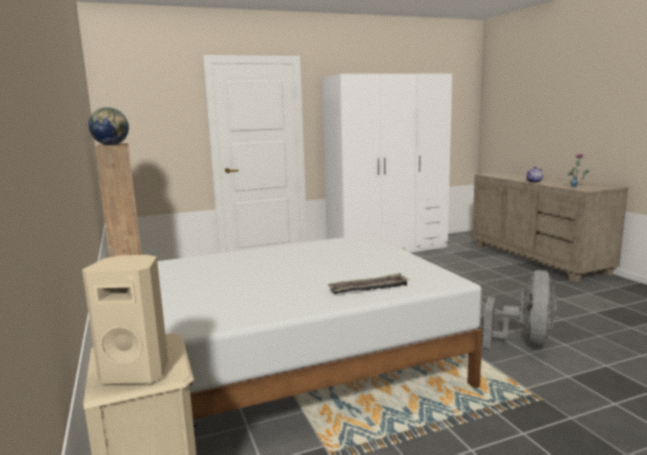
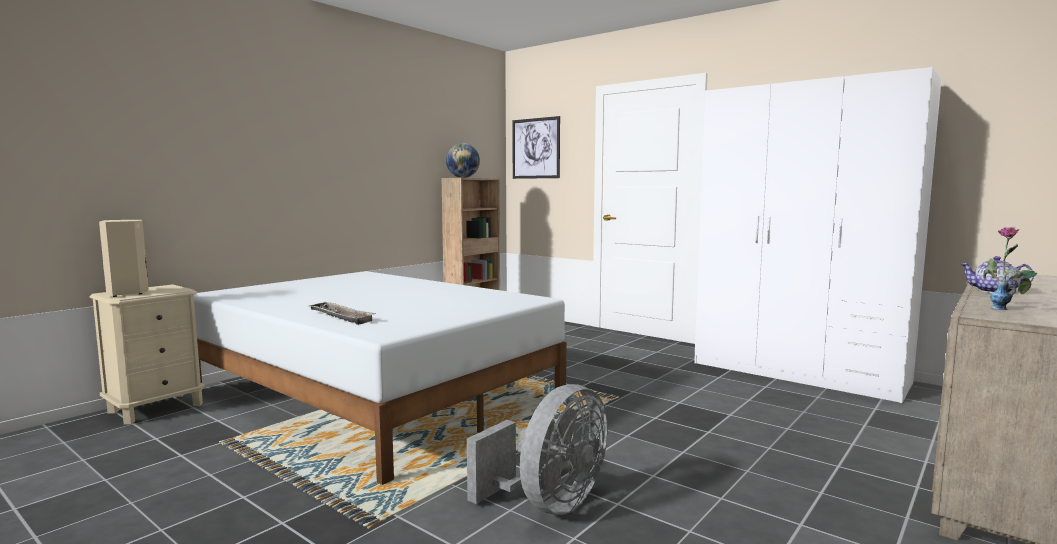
camera: 60 degrees right, 5 degrees down
grey fan [483,270,557,348] -> grey fan turned 45 degrees counterclockwise [467,384,608,515]
none -> picture [512,116,560,179]

